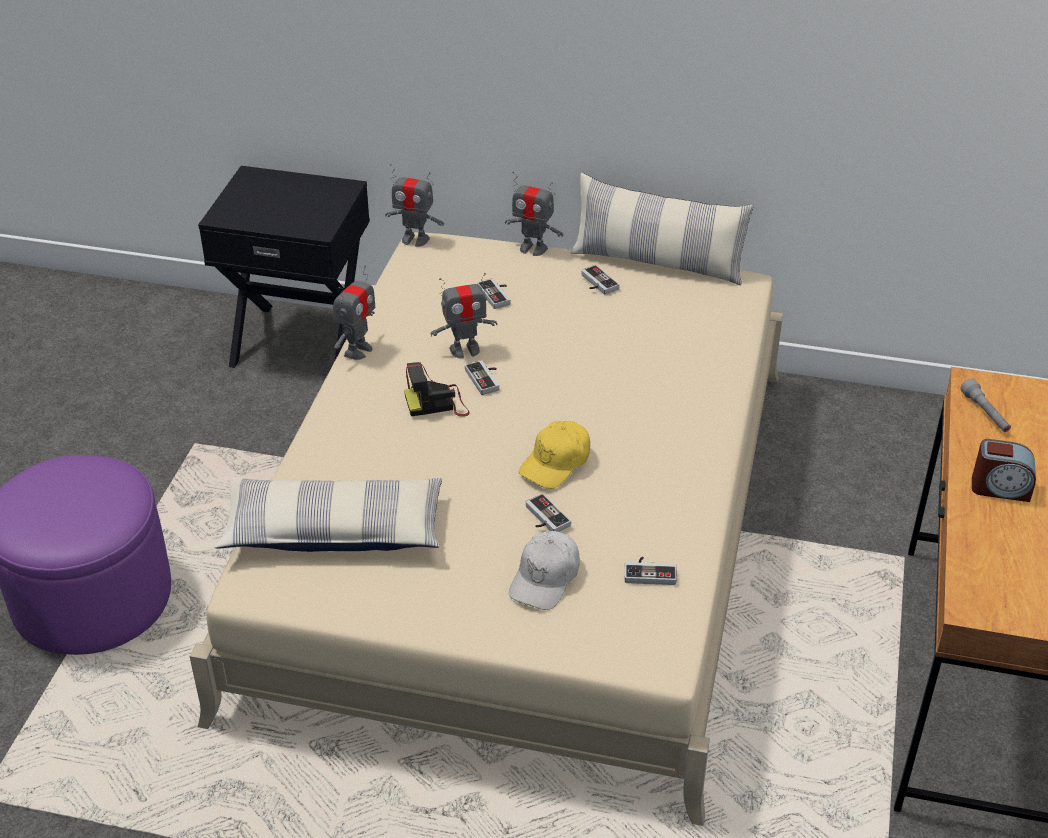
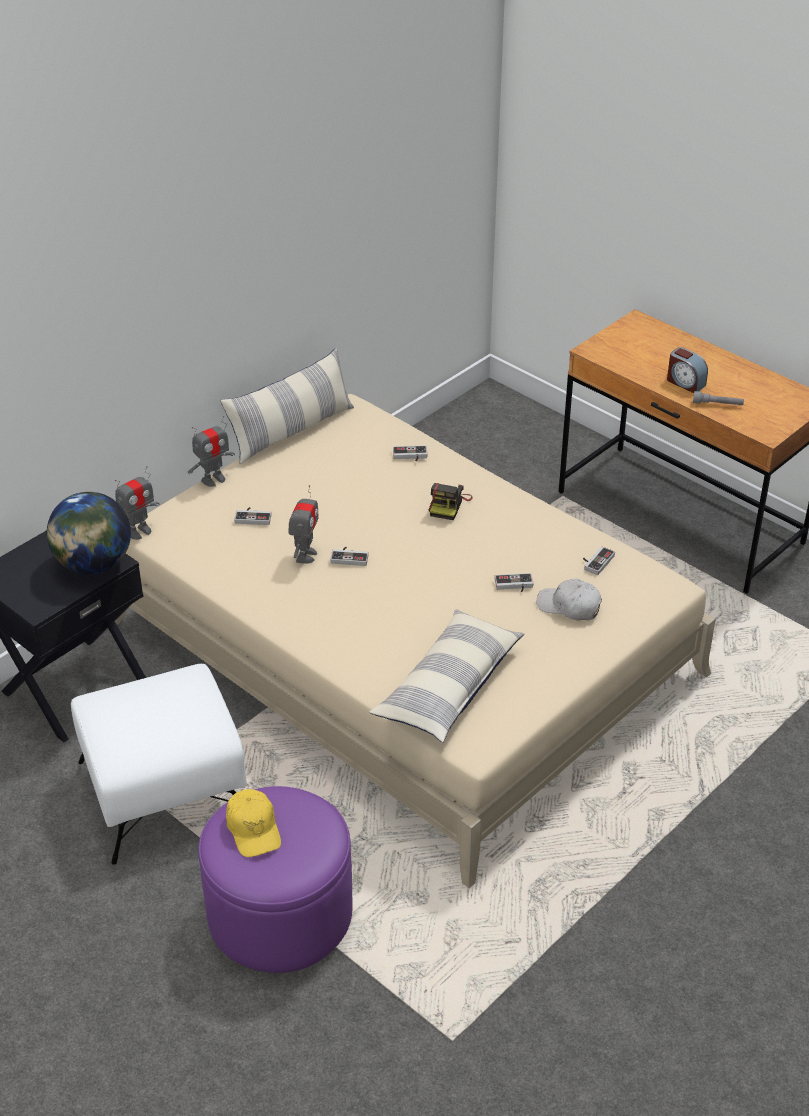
camera: 60 degrees left, 0 degrees up
toy robot [333,265,375,360] -> none
camera [404,362,470,417] -> camera moved to [428,483,472,520]
white cap [509,531,580,610] -> white cap turned 150 degrees clockwise [537,578,602,620]
yellow cap [519,421,590,489] -> yellow cap moved to [226,789,281,857]
game controller [581,265,619,295] -> game controller moved to [393,446,427,461]
grey flashlight [960,379,1011,432] -> grey flashlight moved to [693,391,744,405]
alarm clock [972,439,1036,502] -> alarm clock turned 90 degrees clockwise [667,347,708,393]
none -> globe [47,492,131,574]
none -> white ottoman [71,664,247,865]

